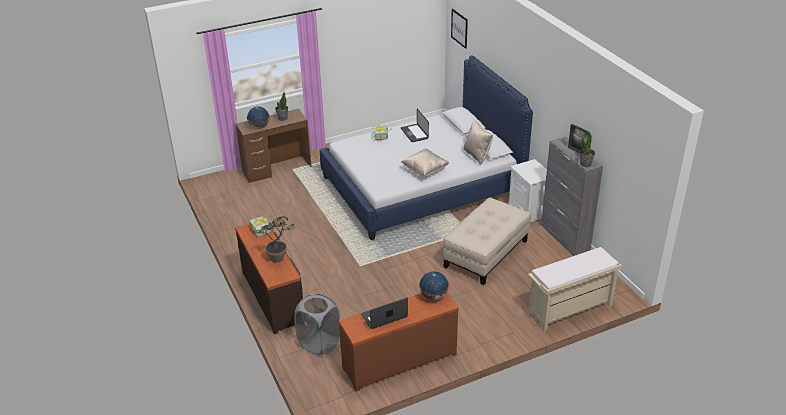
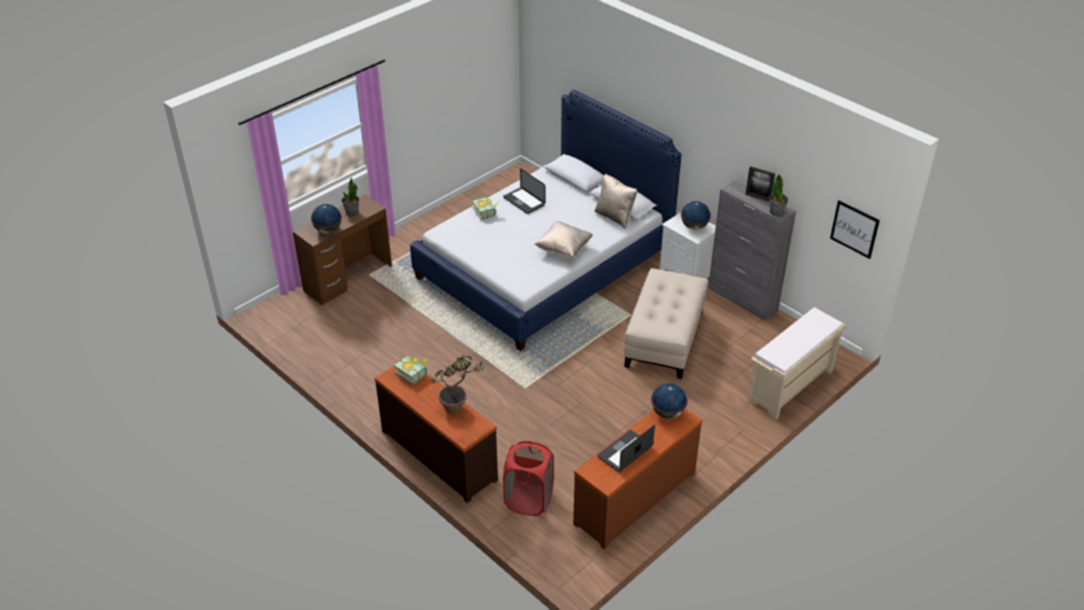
camera: 20 degrees left, 5 degrees up
grey laundry basket [294,294,340,355] -> red laundry basket [503,441,554,516]
picture [451,8,468,49] -> picture moved to [830,200,880,259]
none -> globe [681,201,711,230]

